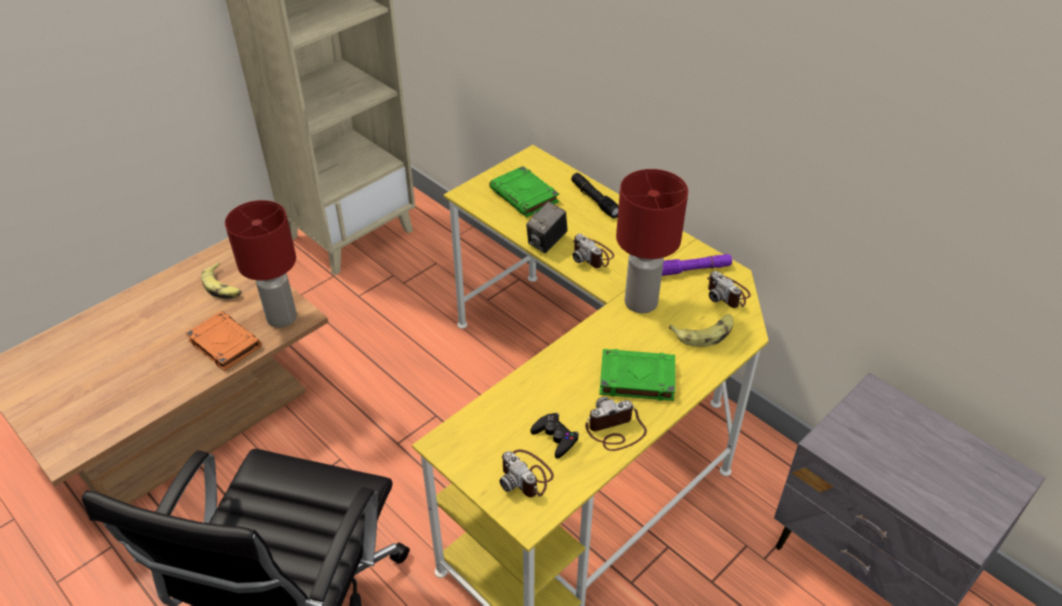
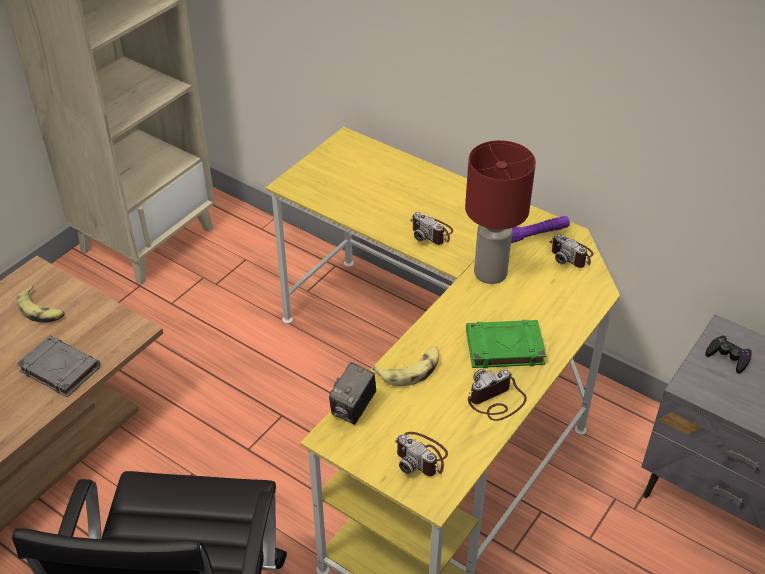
camera: 10 degrees left, 0 degrees up
orange book [186,311,261,371] -> grey book [17,336,100,398]
red table lamp [225,200,297,328] -> none
green book [489,166,559,217] -> none
camera [526,201,567,253] -> camera moved to [329,362,376,425]
black game controller [530,413,579,459] -> black game controller moved to [705,335,752,374]
black flashlight [571,173,619,218] -> none
banana [669,314,733,347] -> banana moved to [372,346,439,386]

